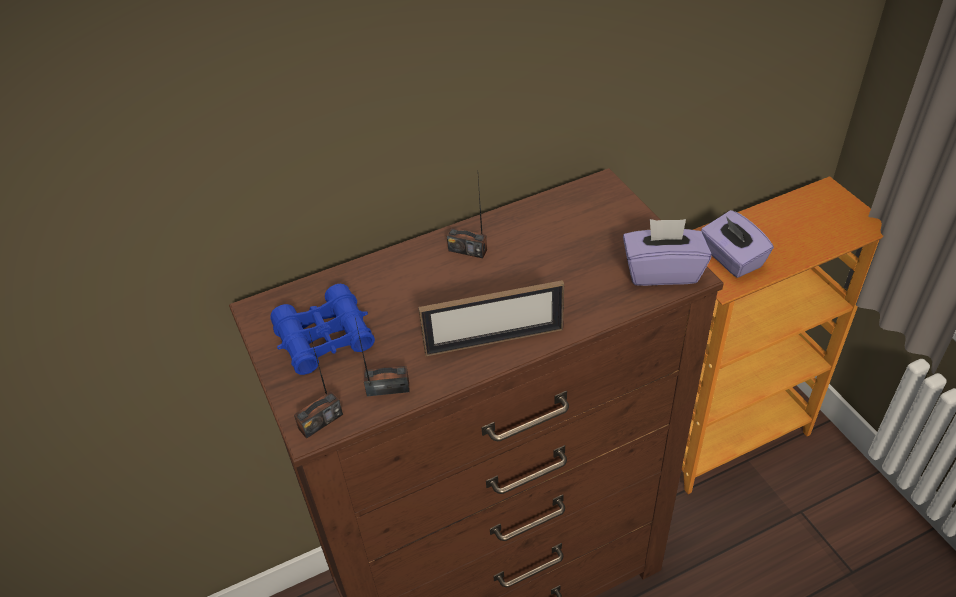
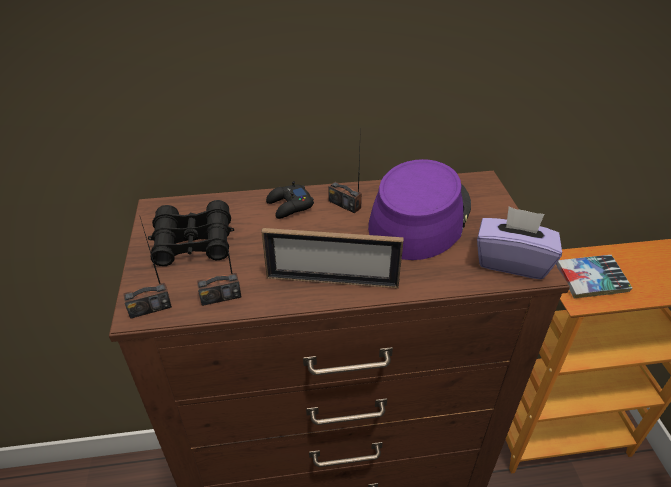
camera: 15 degrees right, 5 degrees down
blue binoculars [270,284,375,375] -> black binoculars [148,200,234,266]
radio [355,318,410,396] -> radio turned 150 degrees clockwise [197,206,241,306]
purple tissue box [701,210,774,278] -> book [556,255,632,299]
none -> black game controller [266,181,314,219]
none -> purple hat [368,159,471,260]

